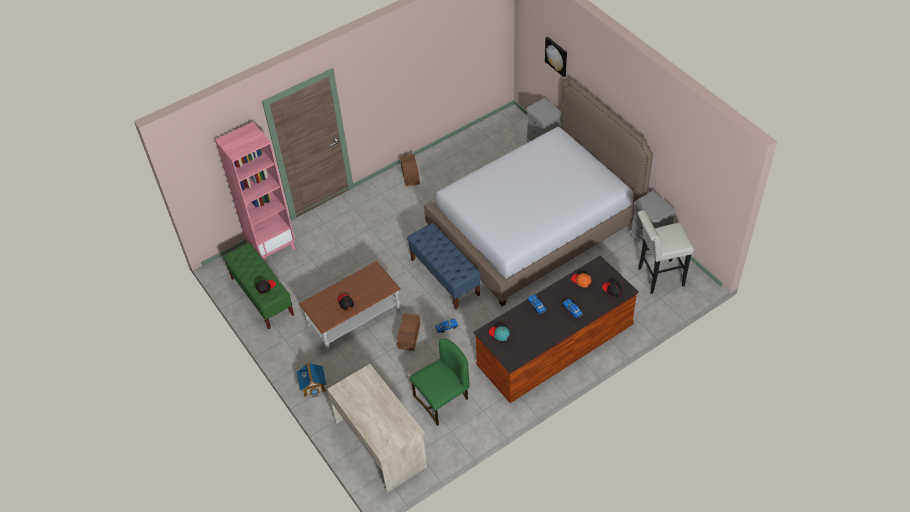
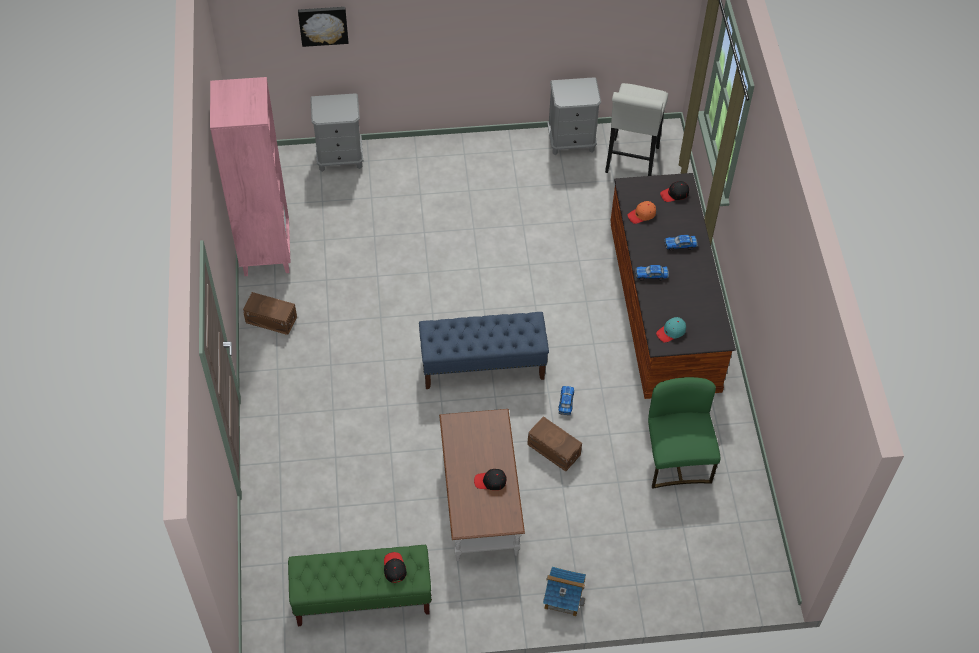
camera: 65 degrees left, 5 degrees up
pink bookcase [215,122,295,262] -> pink bookcase moved to [210,77,291,276]
beige desk [327,364,427,493] -> none
bed [424,80,653,306] -> none

